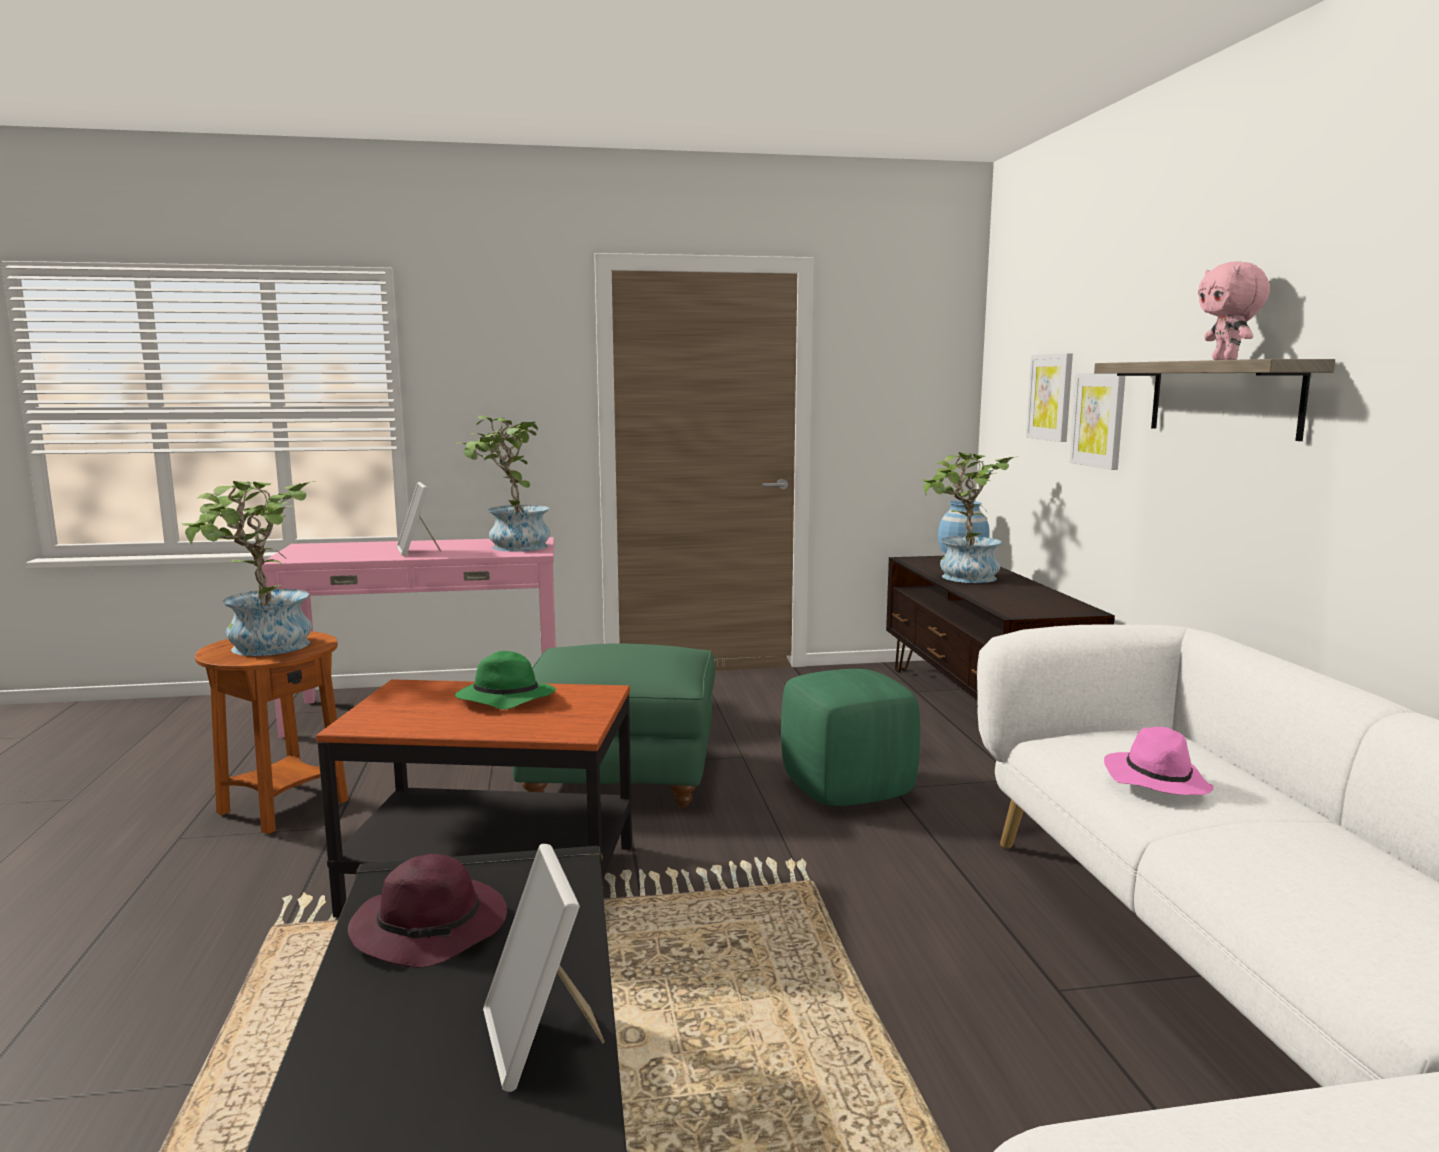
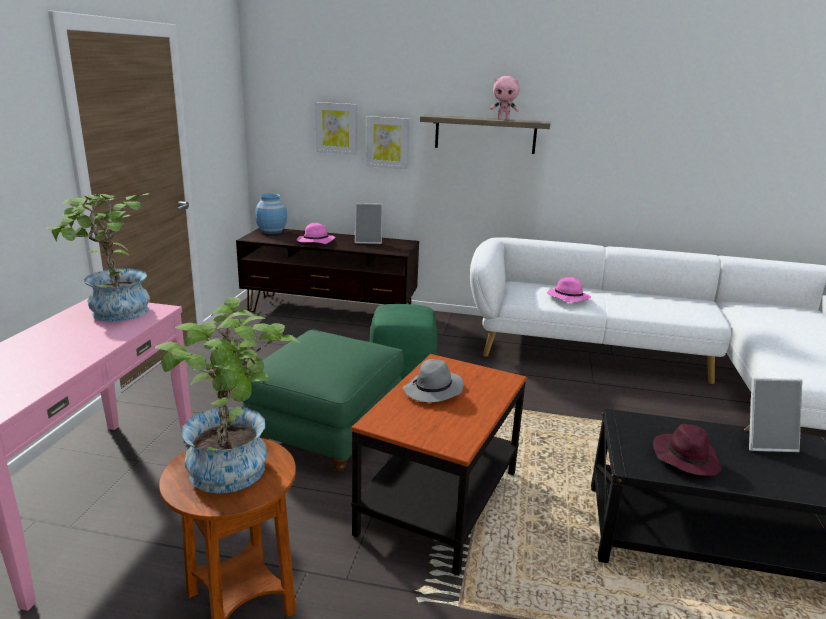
camera: 70 degrees left, 10 degrees up
picture frame [397,482,441,556] -> picture frame moved to [355,203,383,244]
green hat [455,651,556,710] -> grey hat [403,359,463,402]
potted plant [920,452,1014,583] -> pink hat [297,223,335,244]

